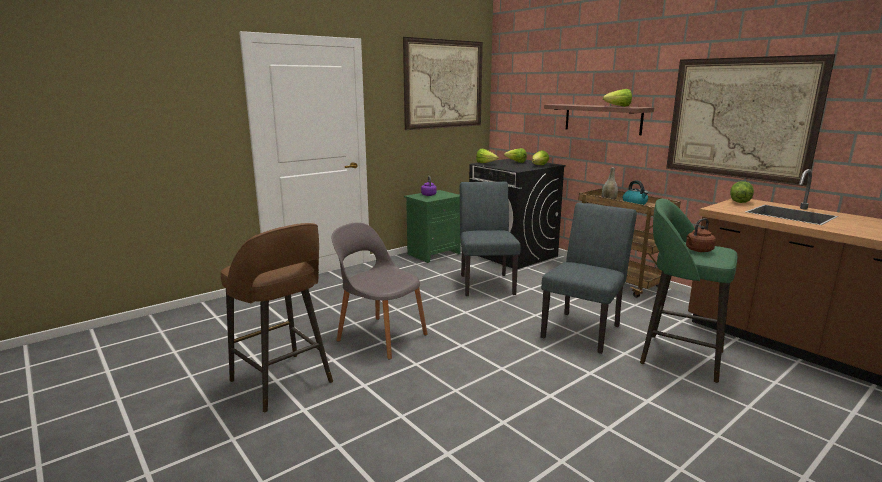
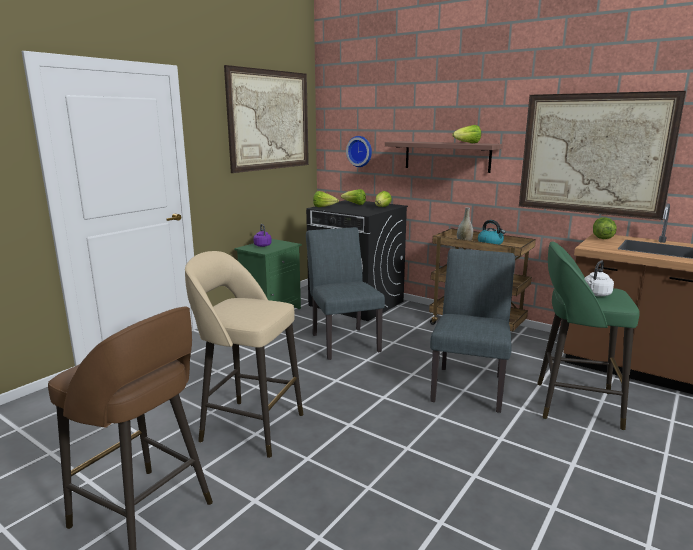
camera: 15 degrees left, 0 degrees up
grey chair [332,222,428,360] -> beige stool [185,251,304,458]
brown kettle [686,218,716,252] -> white kettle [584,260,614,296]
none -> wall clock [346,136,372,167]

